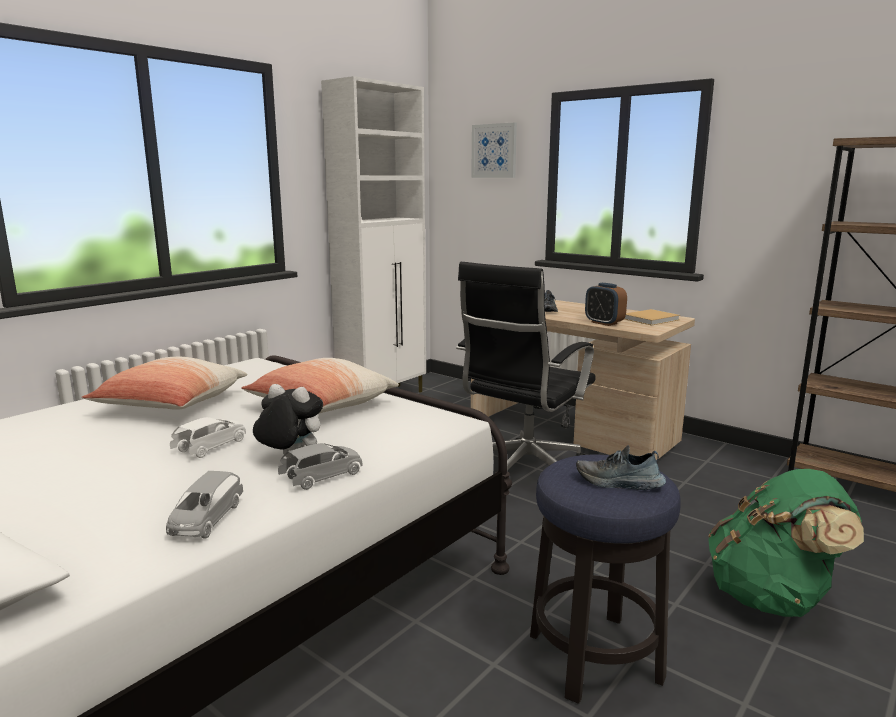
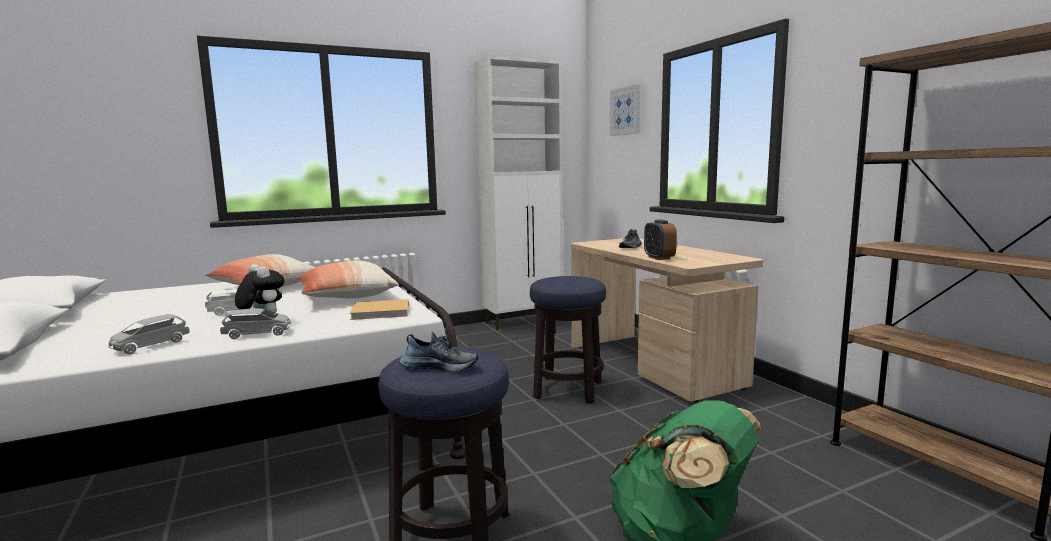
camera: 25 degrees right, 5 degrees down
black office chair [456,262,596,470] -> stool [530,276,606,404]
shoe [576,445,666,490] -> shoe turned 150 degrees clockwise [400,332,478,373]
beige book [624,309,680,326] -> beige book moved to [350,299,409,320]

